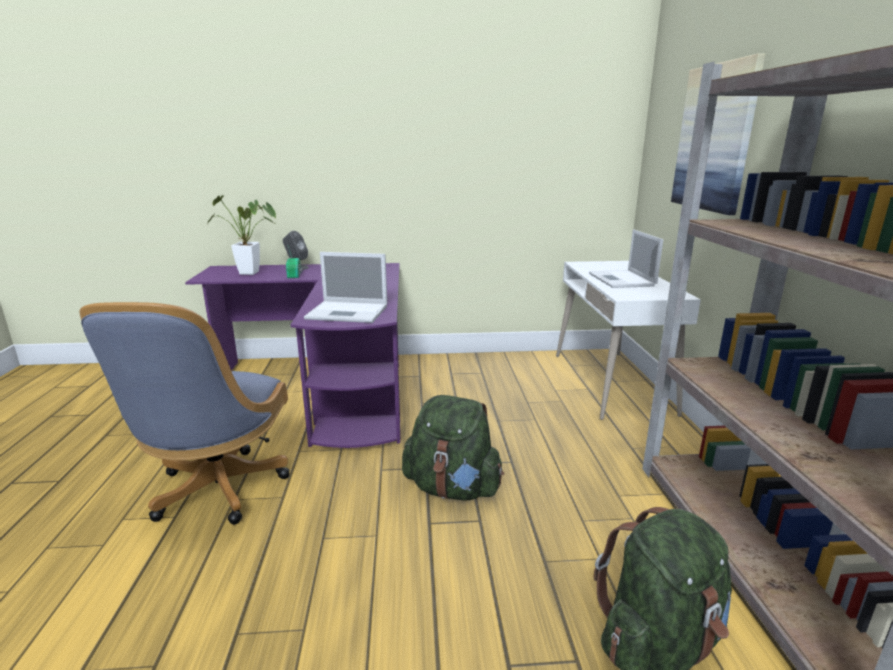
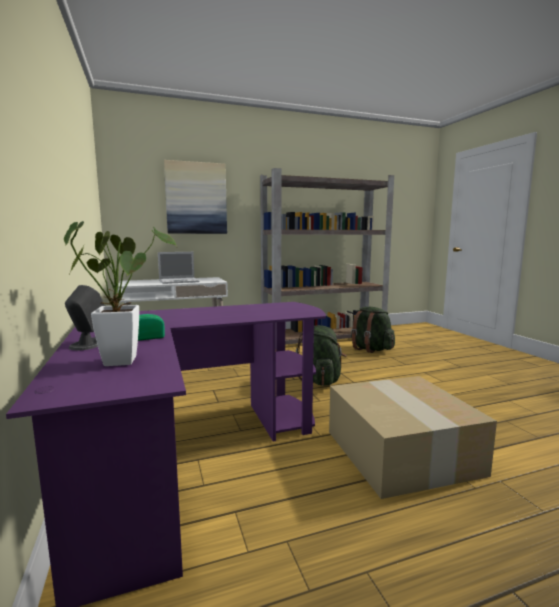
camera: 105 degrees left, 10 degrees down
blue office chair [80,302,290,525] -> cardboard box [329,376,497,499]
laptop [304,252,387,323] -> none

